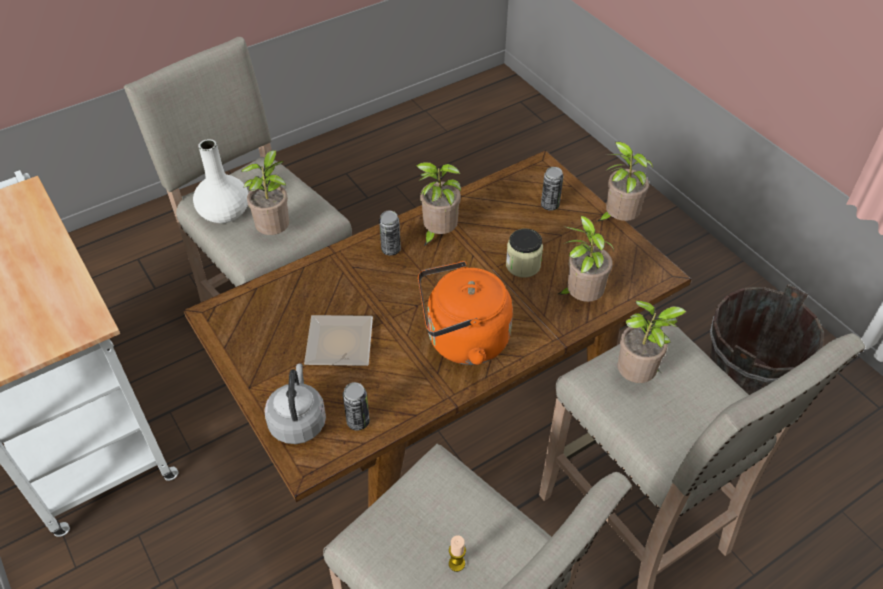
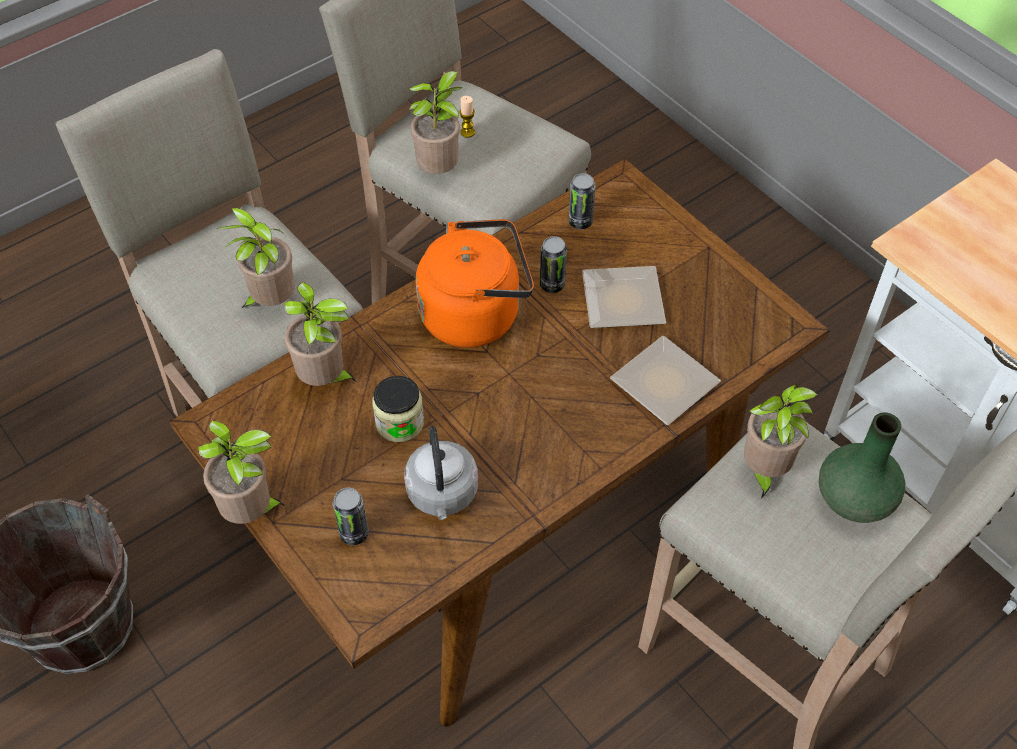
camera: 175 degrees right, 5 degrees up
white vase [193,139,248,223] -> green vase [819,413,905,523]
grey kettle [264,363,326,444] -> grey kettle moved to [404,426,478,520]
can [379,210,401,256] -> can moved to [540,236,567,293]
potted plant [416,162,461,247] -> potted plant moved to [409,71,463,174]
none -> plate [610,336,721,425]

